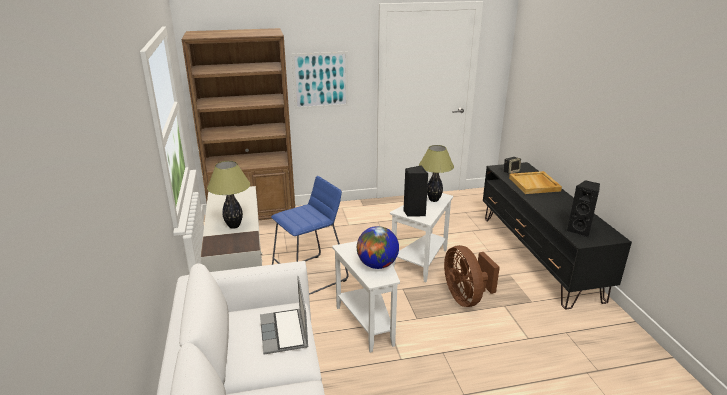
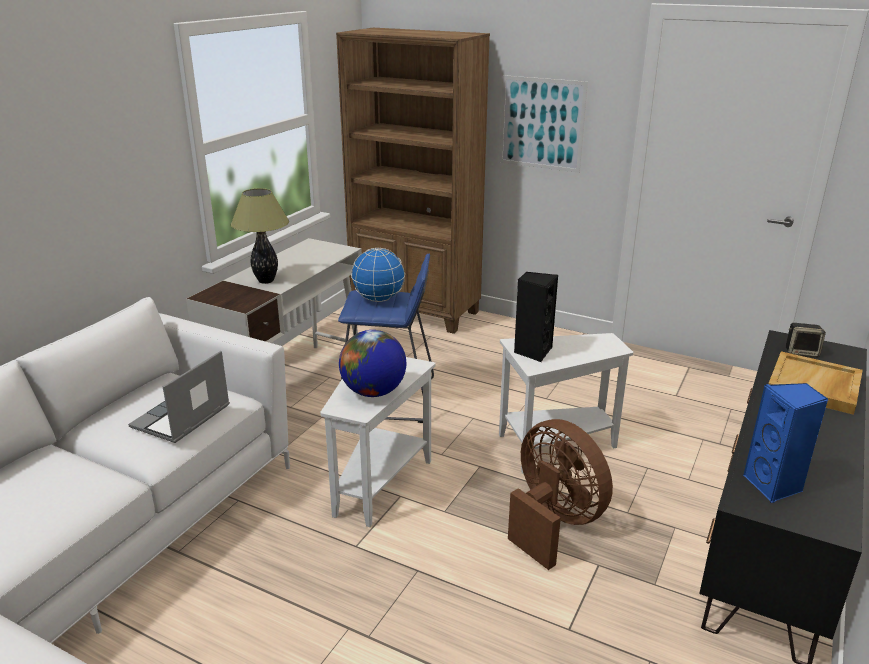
camera: 40 degrees right, 0 degrees up
table lamp [419,145,454,202] -> none
brown fan [444,245,500,307] -> brown fan turned 120 degrees clockwise [508,419,613,570]
black speaker [567,180,600,237] -> blue speaker [743,383,828,503]
none -> globe [351,248,405,302]

